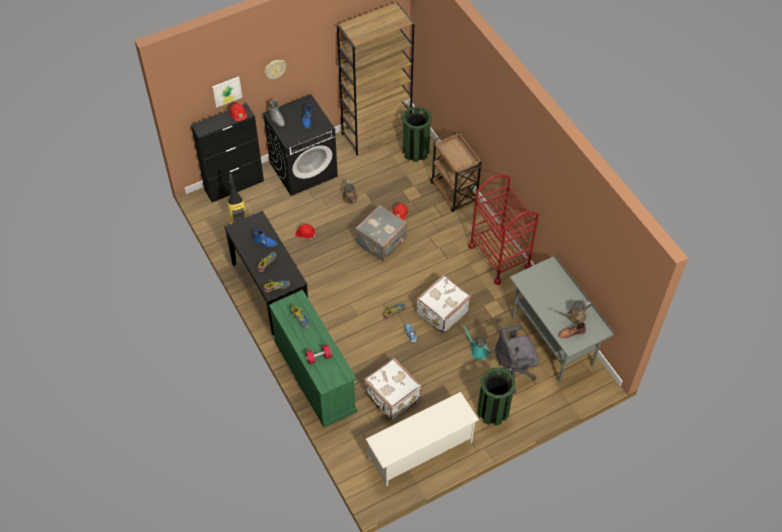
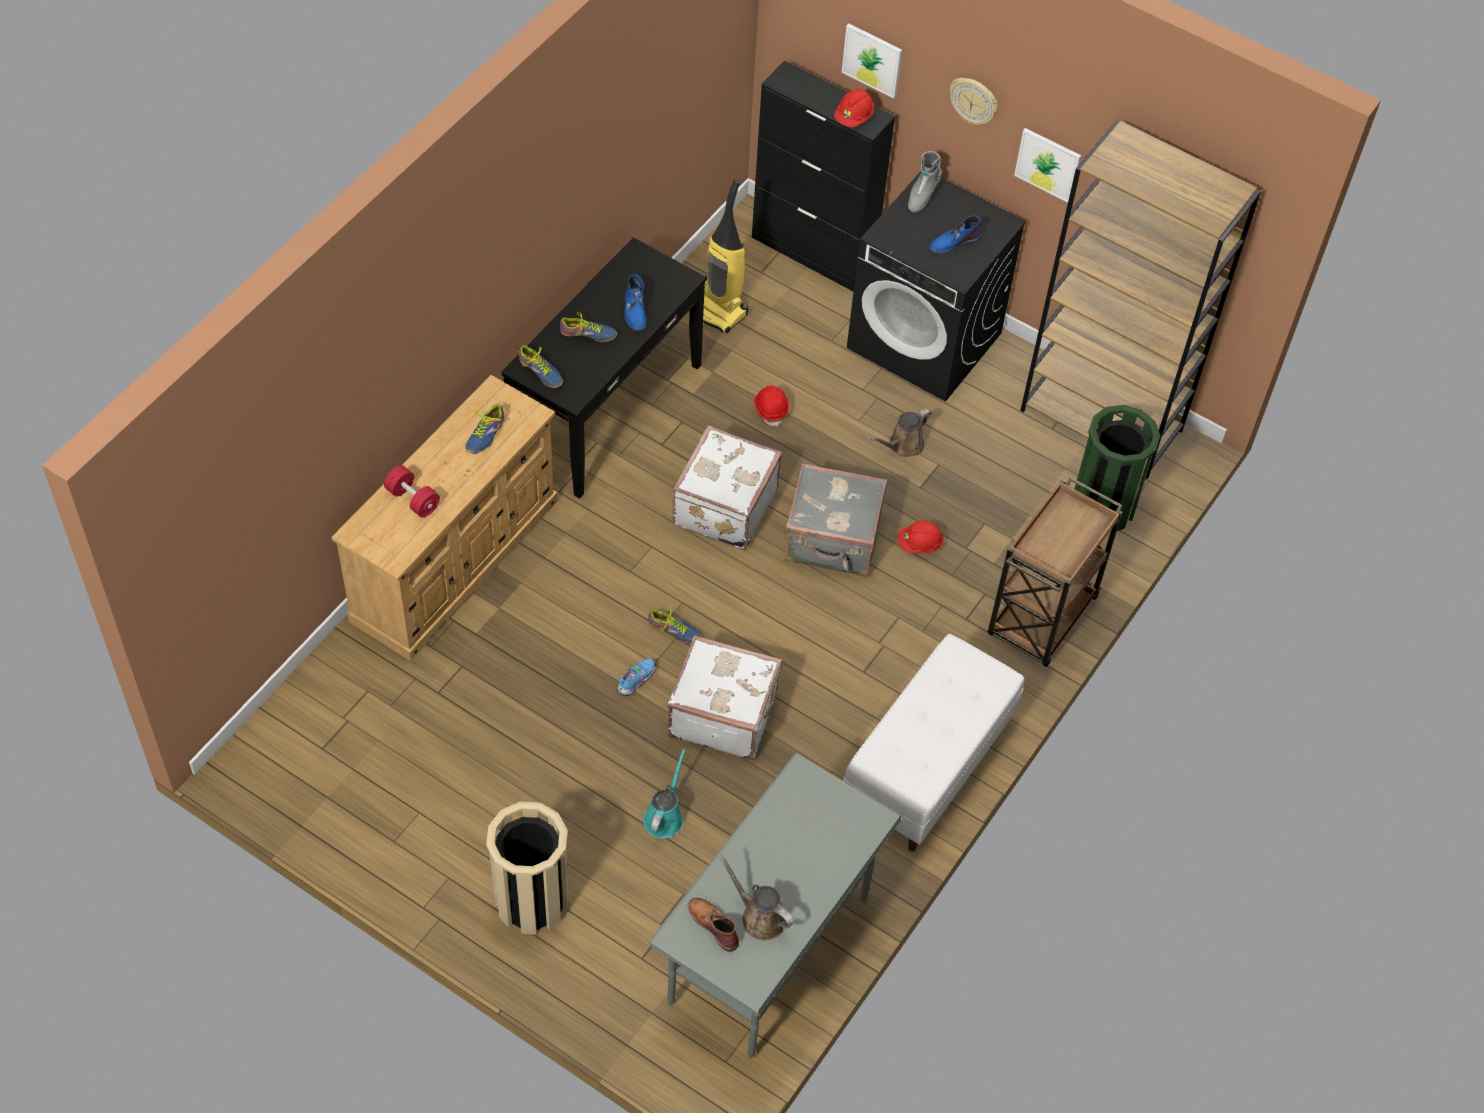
camera: 60 degrees right, 0 degrees up
green dresser [269,290,357,428] -> beige dresser [331,375,558,661]
white suitcase [364,358,421,421] -> white suitcase moved to [672,426,782,550]
white shoe rack [366,392,479,486] -> none
red cart [468,174,539,285] -> white bench [843,634,1024,852]
green trash can [477,368,515,426] -> beige trash can [486,802,569,935]
grey office chair [495,325,539,394] -> none
none -> picture [1014,128,1081,202]

